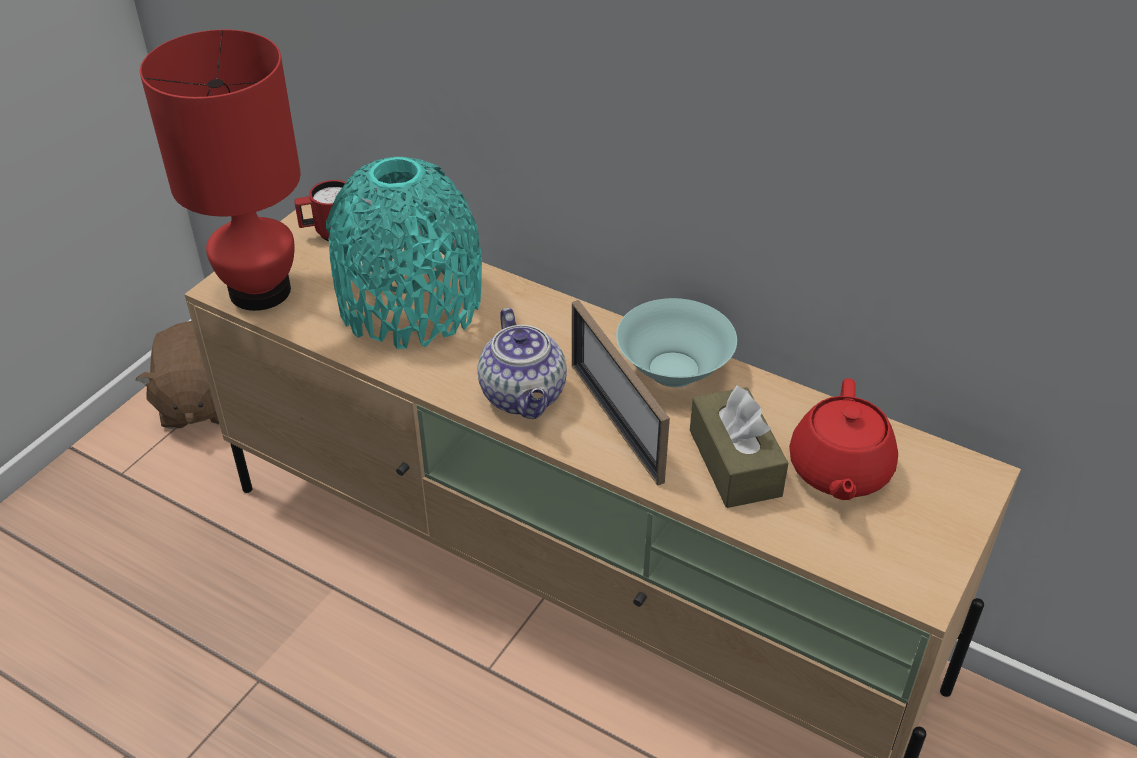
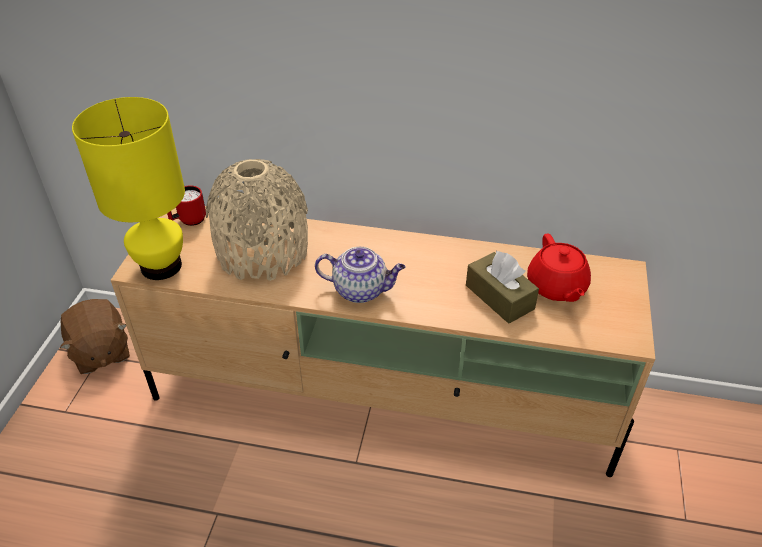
camera: 20 degrees left, 0 degrees up
red table lamp [140,29,301,311] -> yellow table lamp [72,97,185,280]
turquoise vase [326,157,482,349] -> beige vase [206,159,308,281]
teapot [478,308,567,419] -> teapot turned 45 degrees counterclockwise [315,247,405,303]
picture frame [572,300,670,485] -> none
turquoise bowl [616,298,737,387] -> none

